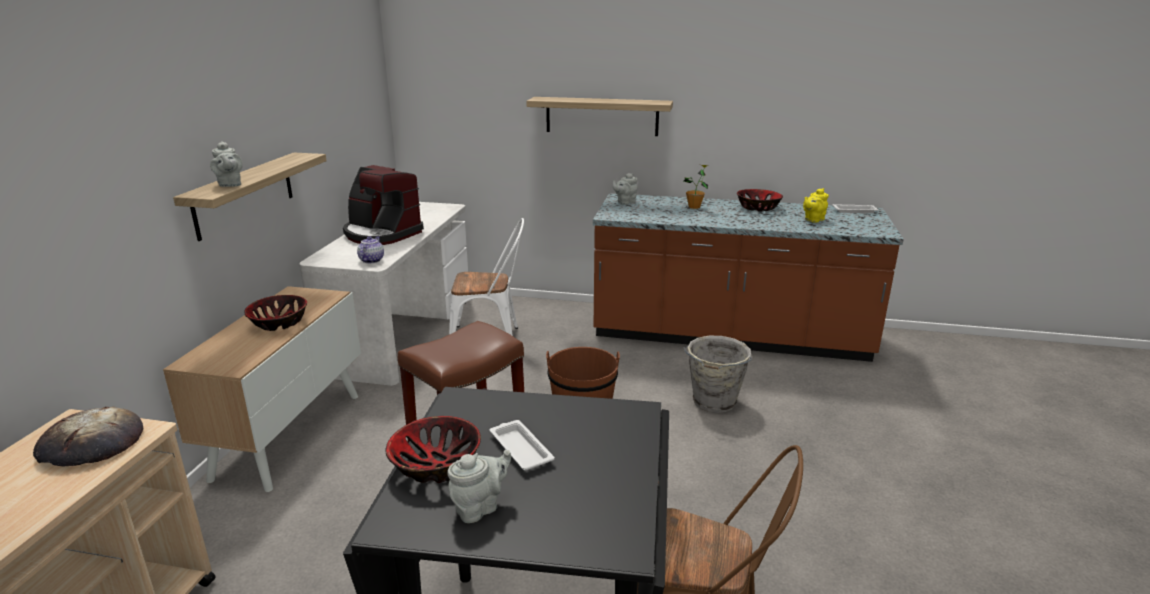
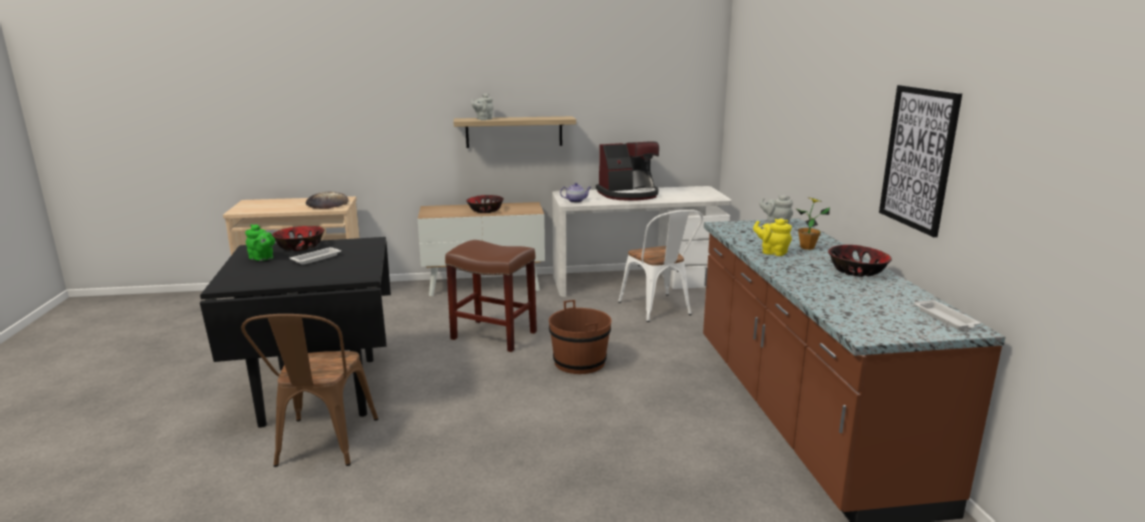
camera: 70 degrees right, 5 degrees down
coffee machine [343,165,424,245] -> coffee machine turned 120 degrees counterclockwise [596,141,659,201]
grey teapot [447,450,511,523] -> green teapot [245,224,275,261]
shelf [526,97,673,136] -> none
grey bucket [683,336,752,413] -> none
yellow teapot [803,188,829,223] -> yellow teapot moved to [753,219,792,256]
none -> picture [879,85,962,237]

